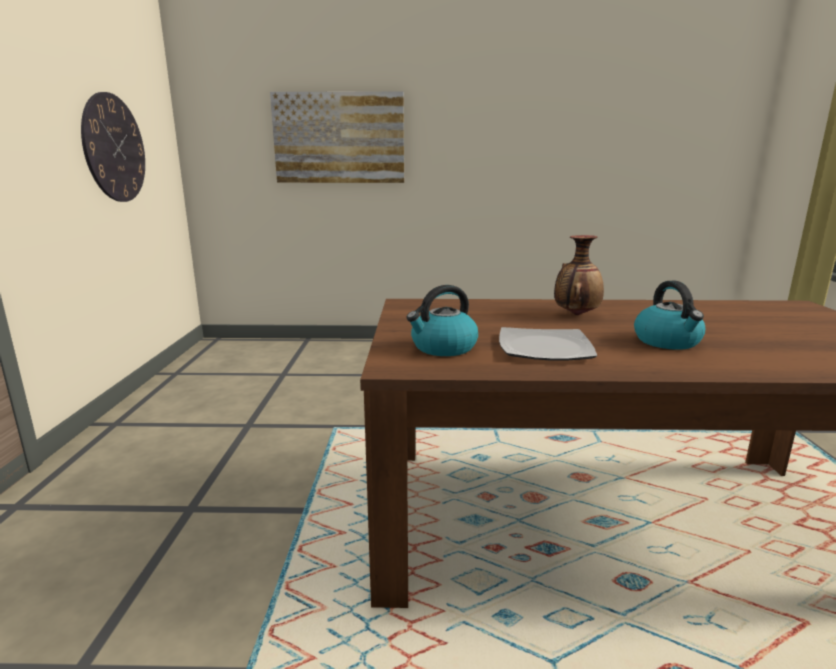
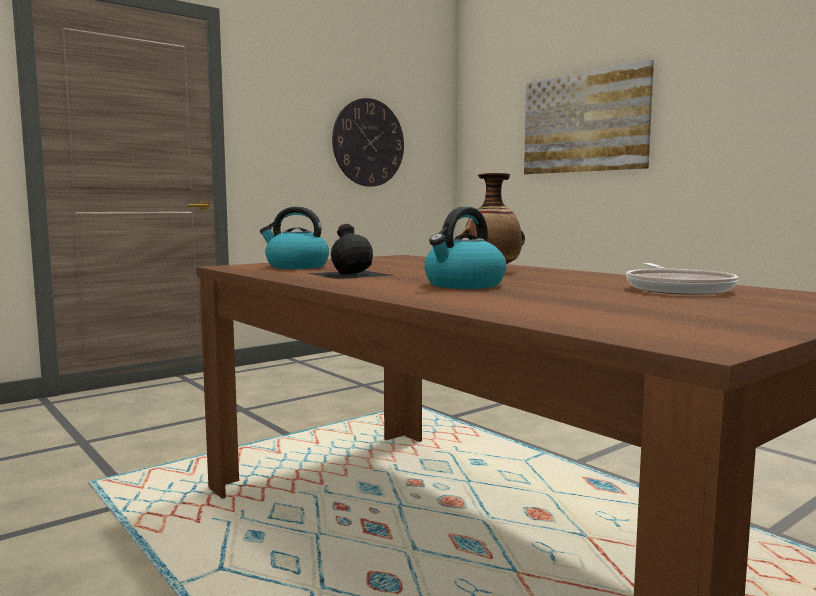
camera: 50 degrees right, 10 degrees down
plate [499,327,597,361] -> black bottle [308,224,392,279]
none -> frying pan [626,263,738,295]

